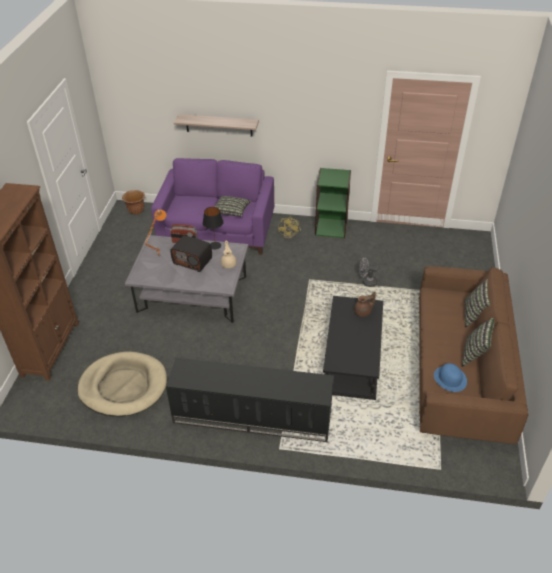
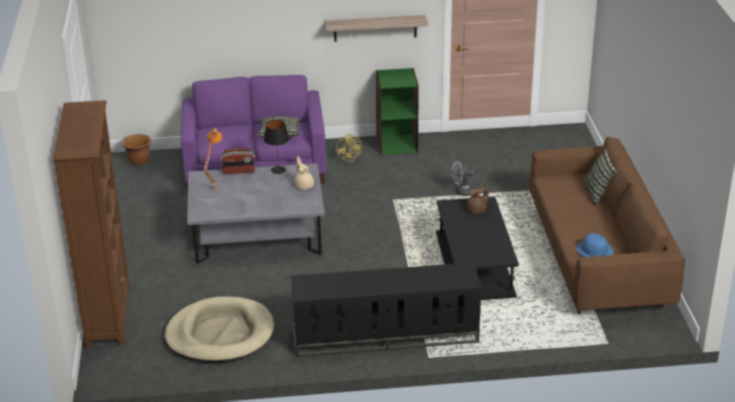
camera: 15 degrees left, 10 degrees down
radio [170,236,212,272] -> none
shelf [174,114,259,136] -> shelf moved to [325,15,428,42]
pillow [462,318,494,367] -> none

